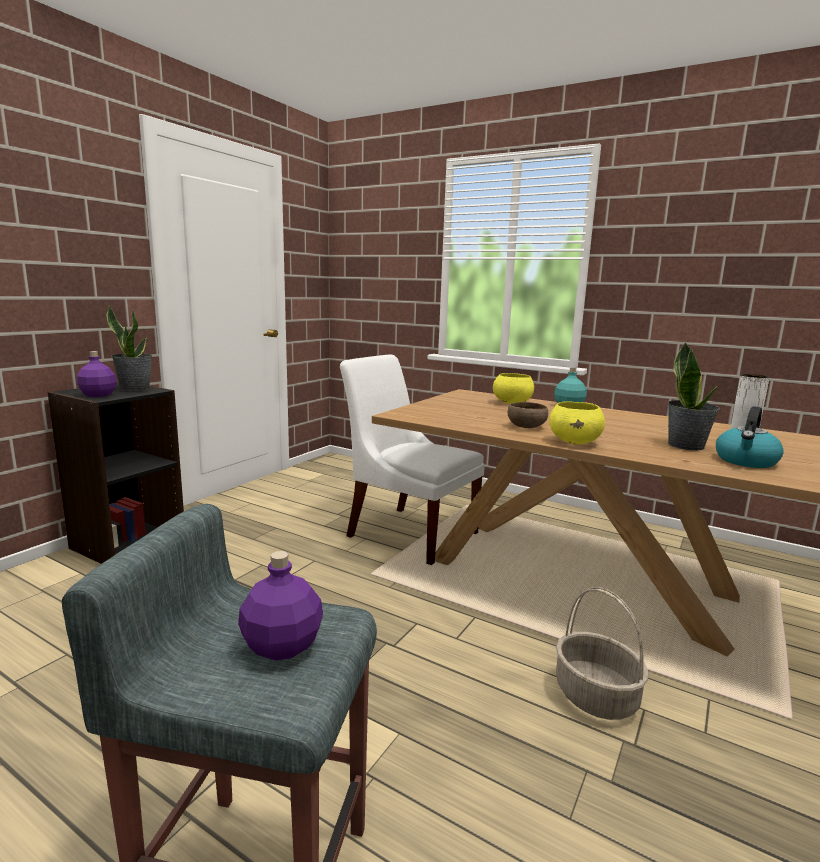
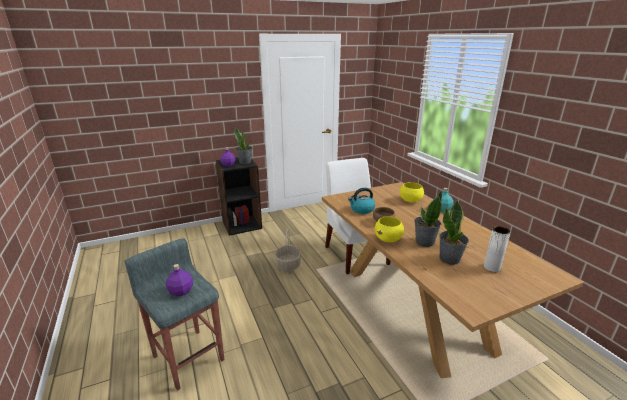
camera: 35 degrees right, 10 degrees up
basket [556,587,649,720] -> basket moved to [274,229,301,272]
kettle [716,406,784,468] -> kettle moved to [348,188,375,214]
none -> potted plant [414,191,442,247]

